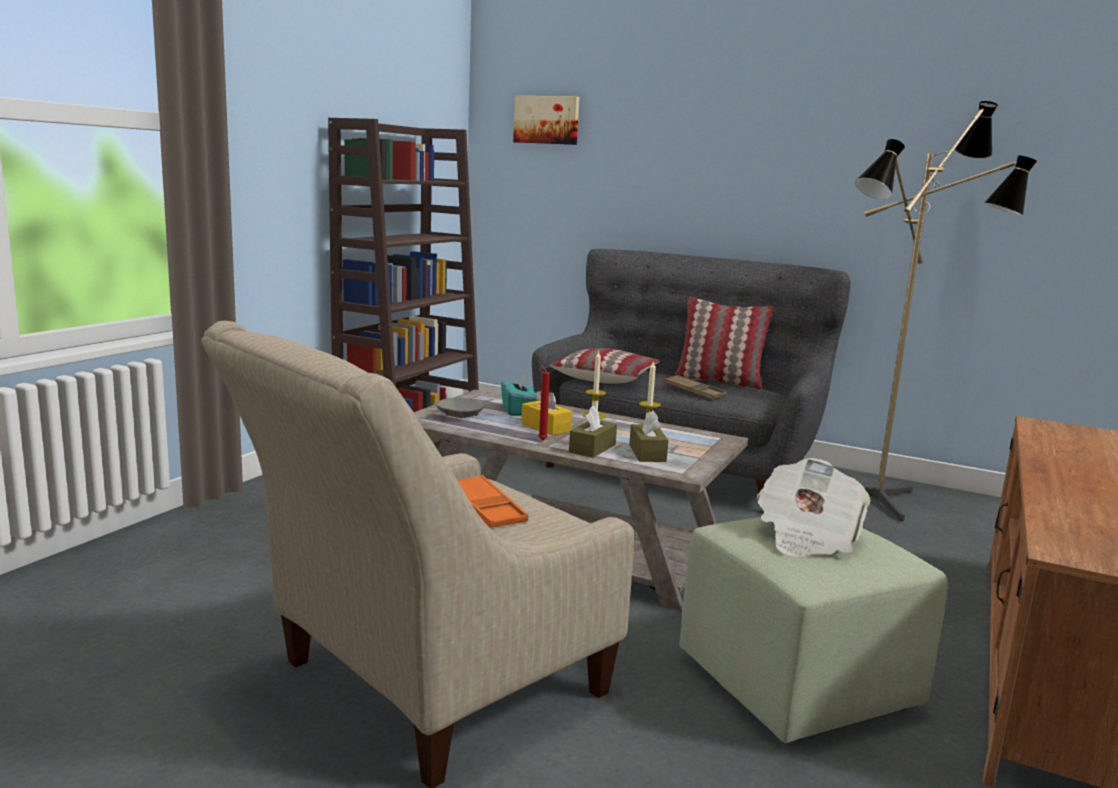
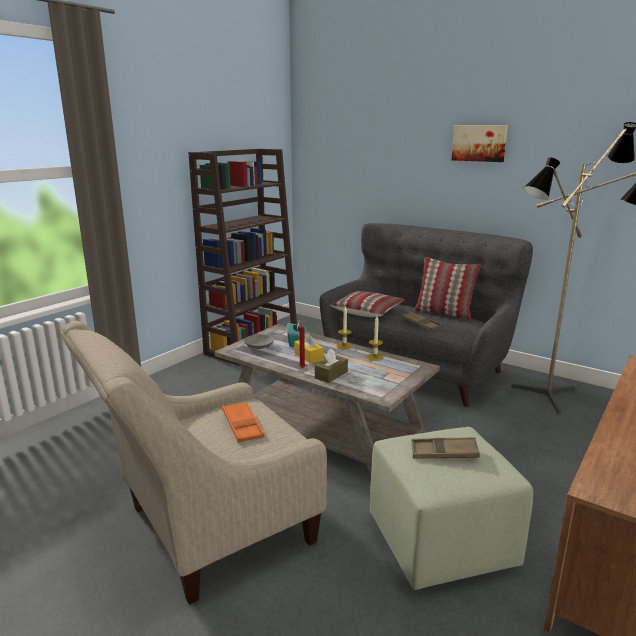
camera: 10 degrees right, 5 degrees up
picture [513,96,579,145] -> picture moved to [452,125,508,162]
brown tissue box [629,411,668,462] -> none
newspaper [757,458,871,556] -> brown tray [412,437,480,458]

